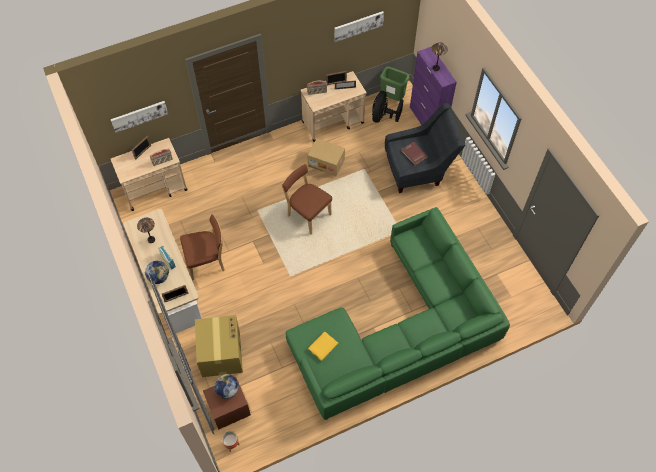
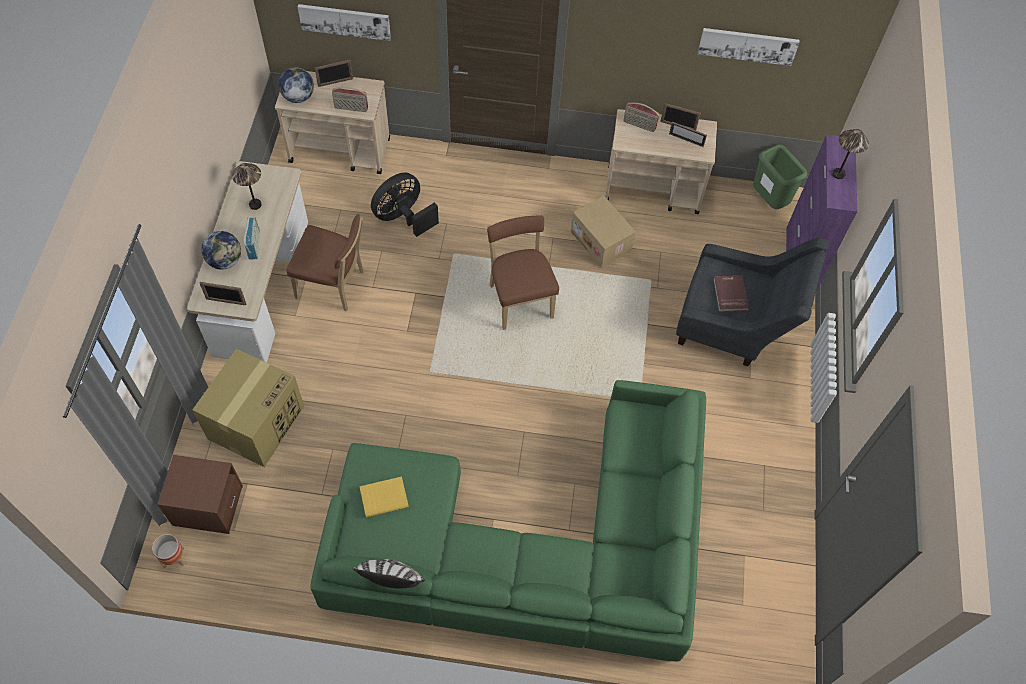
camera: 30 degrees right, 0 degrees up
globe [214,374,239,399] -> globe moved to [278,67,314,103]
black fan [372,91,403,123] -> black fan moved to [371,173,439,237]
none -> pillow [352,559,425,589]

